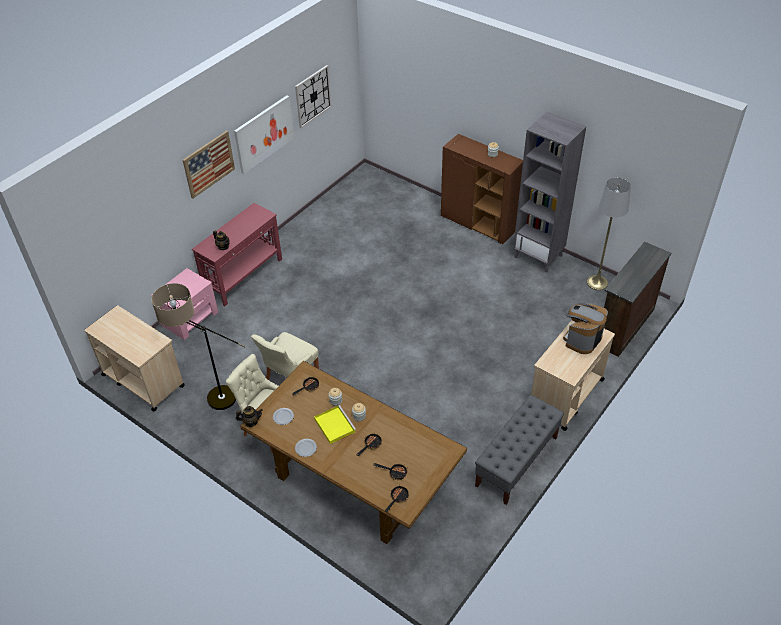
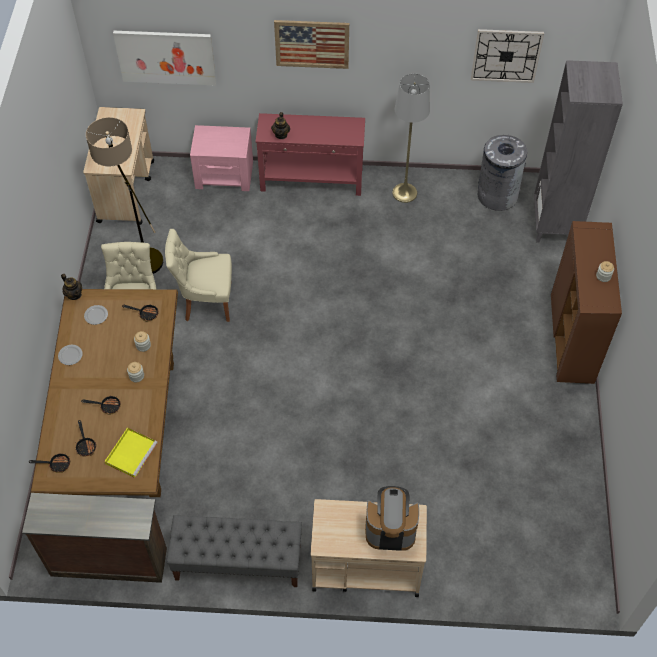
camera: 55 degrees right, 10 degrees up
picture [234,95,294,174] -> picture moved to [113,31,216,85]
yellow tray [314,405,356,444] -> yellow tray moved to [104,428,157,478]
grey bookcase [513,112,586,273] -> grey bookcase moved to [534,60,623,242]
grey floor lamp [587,178,631,290] -> grey floor lamp moved to [392,74,430,203]
brown dresser [604,242,671,357] -> brown dresser moved to [22,493,167,583]
none -> grey trash can [478,135,527,211]

